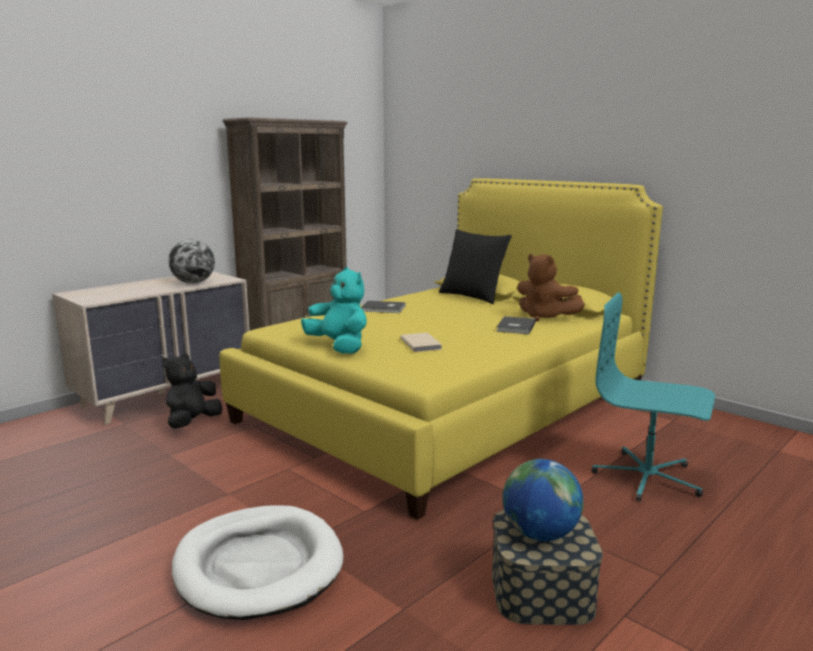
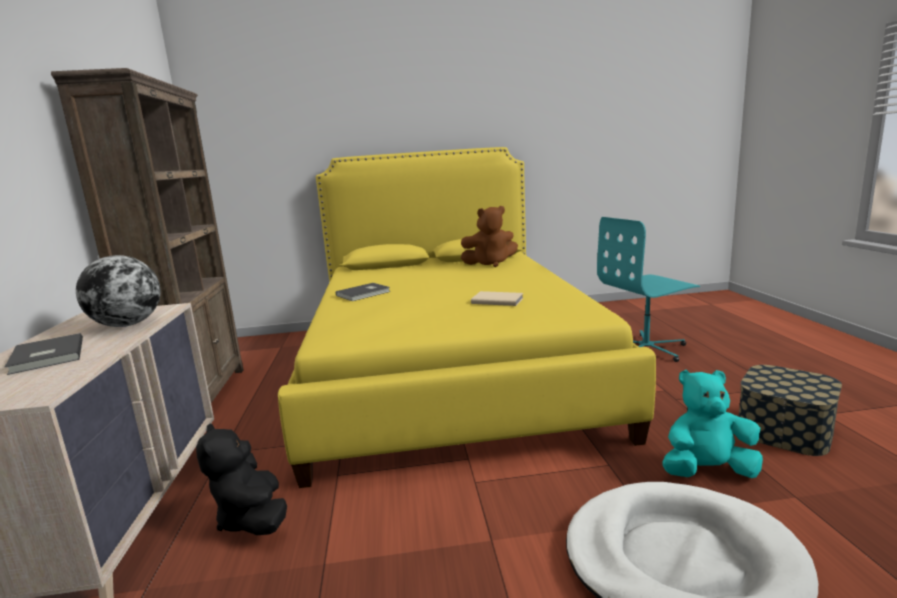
camera: 50 degrees left, 0 degrees up
turquoise plush toy [301,267,367,354] -> turquoise plush toy moved to [662,370,763,478]
black pillow [439,229,512,304] -> none
grey book [496,316,536,334] -> grey book moved to [5,333,83,375]
globe [503,459,584,541] -> none

